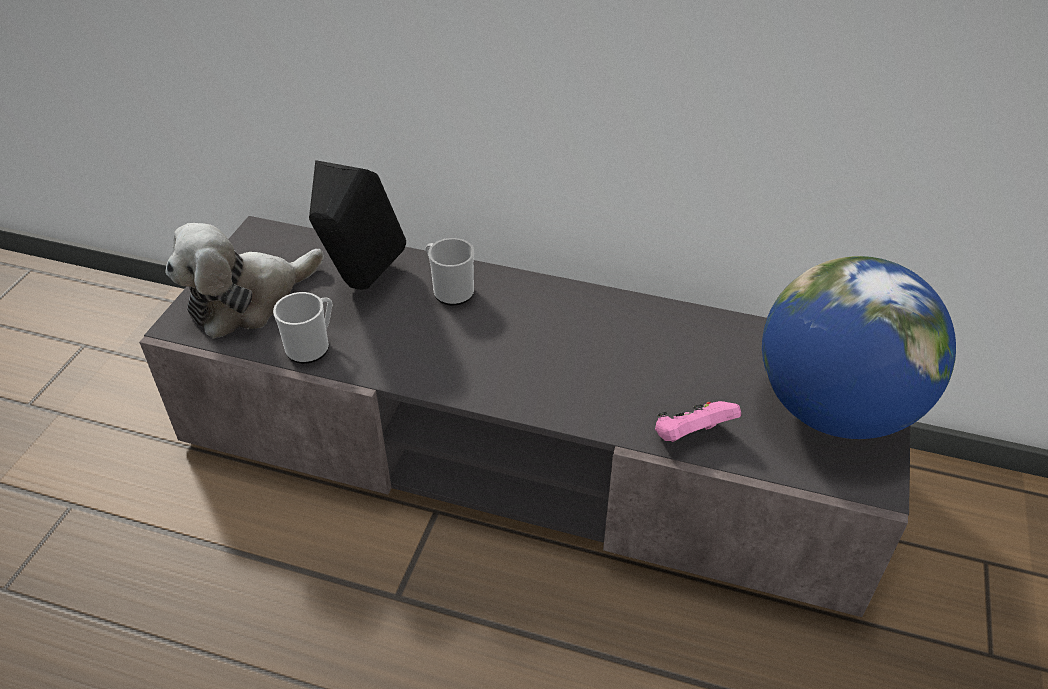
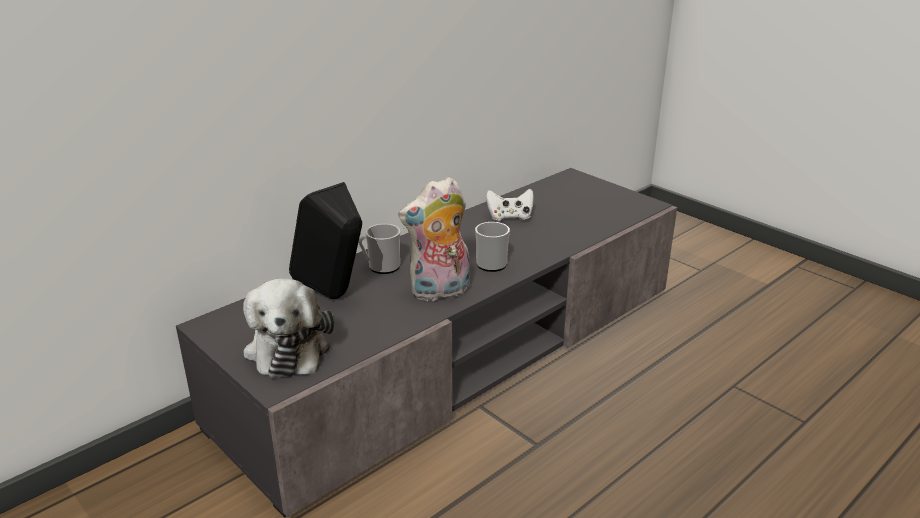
camera: 60 degrees left, 15 degrees down
mug [273,292,332,364] -> mug moved to [475,222,510,272]
pink game controller [655,401,741,442] -> none
globe [762,256,956,439] -> none
none -> plush toy [398,177,470,301]
none -> white game controller [486,189,534,221]

